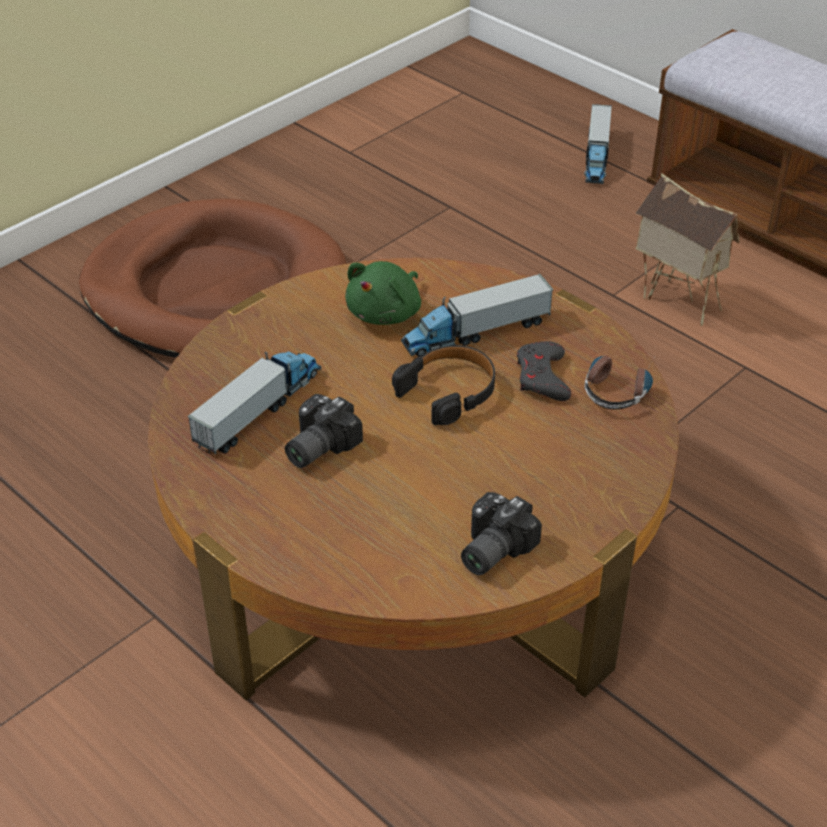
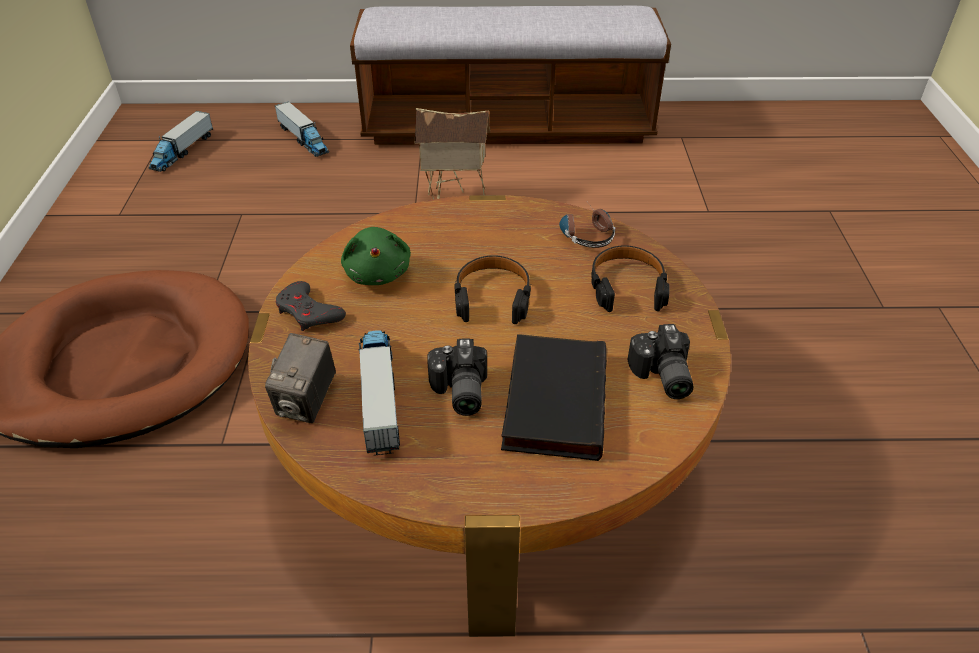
camera: 45 degrees left, 0 degrees up
toy truck [401,274,554,357] -> toy truck moved to [148,111,213,172]
grey game controller [517,341,571,401] -> grey game controller moved to [275,281,346,331]
none -> camera [265,333,336,423]
none -> black book [501,334,607,461]
none -> black headphones [591,245,670,312]

